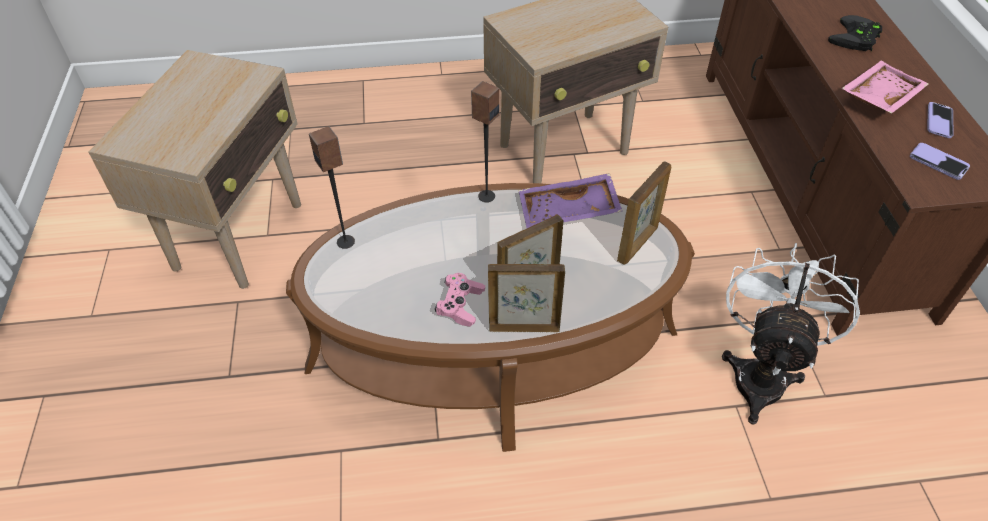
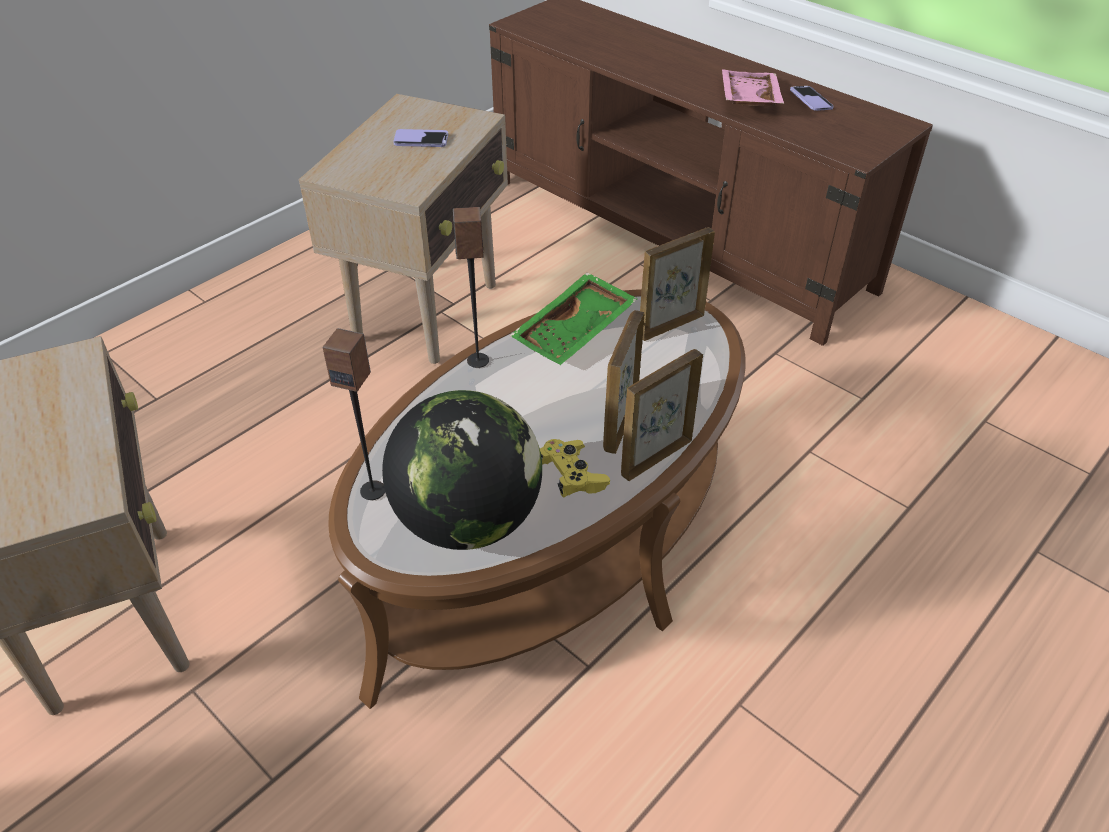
camera: 40 degrees left, 5 degrees down
pink game controller [435,273,485,327] -> yellow game controller [540,439,610,498]
purple tray [518,173,622,228] -> green tray [510,272,638,365]
picture frame [617,161,671,265] -> picture frame turned 120 degrees counterclockwise [640,227,715,341]
white fan [722,243,860,425] -> none
black game controller [828,15,882,51] -> none
phone [910,143,970,180] -> phone moved to [393,129,448,147]
none -> globe [382,390,542,550]

